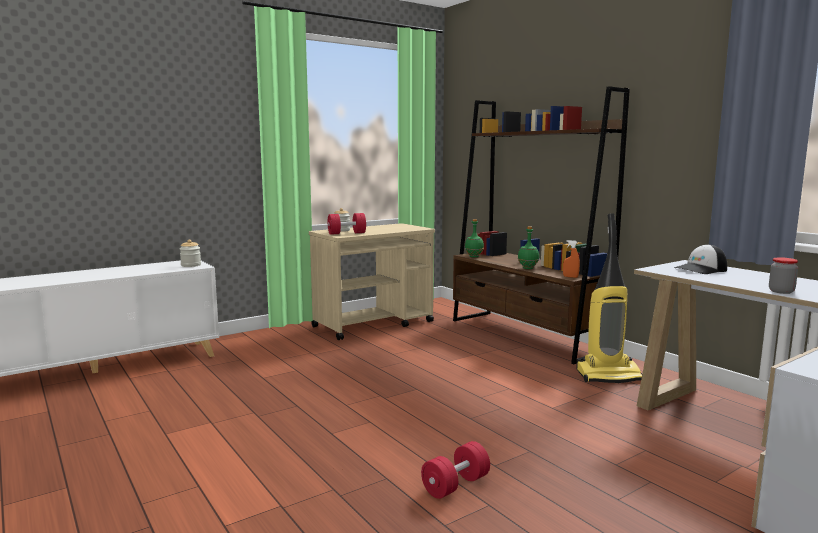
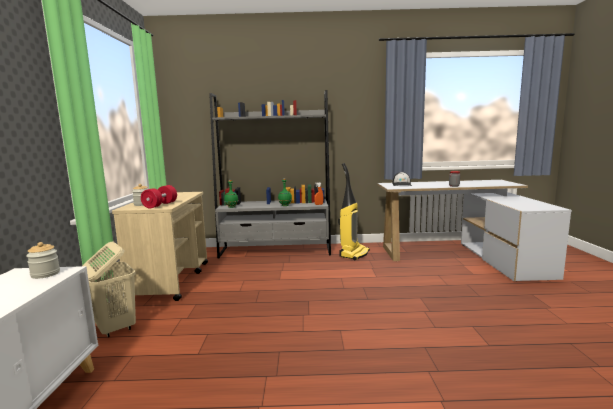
camera: 55 degrees left, 0 degrees up
red dumbbell [421,441,490,499] -> none
brown bookcase [453,86,630,364] -> grey bookcase [209,90,331,259]
none -> beige laundry basket [83,241,136,337]

